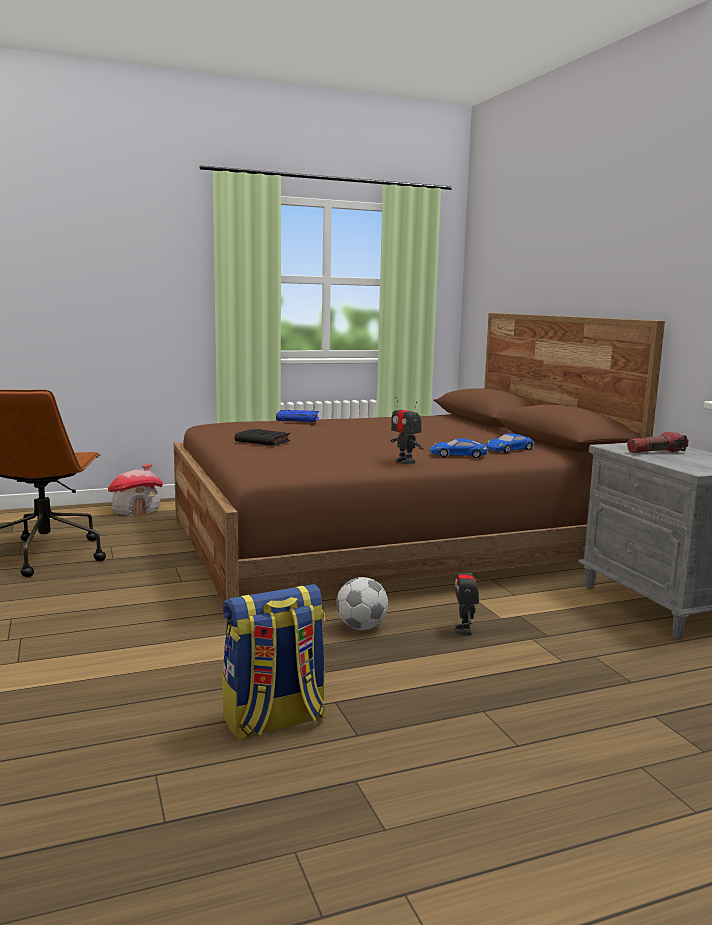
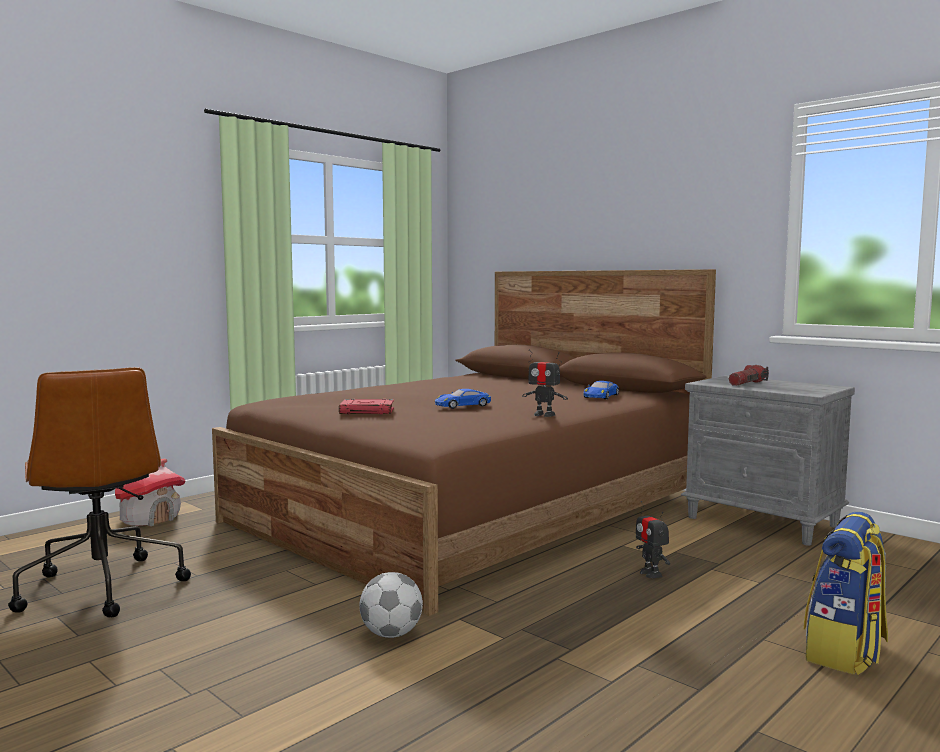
camera: 25 degrees left, 5 degrees down
backpack [222,584,326,740] -> backpack moved to [804,511,888,675]
black book [235,429,290,446] -> red book [339,399,394,414]
blue book [276,410,319,422] -> none
football [336,577,388,630] -> football moved to [359,572,423,638]
blue toy car [430,438,488,458] -> blue toy car moved to [435,389,491,409]

